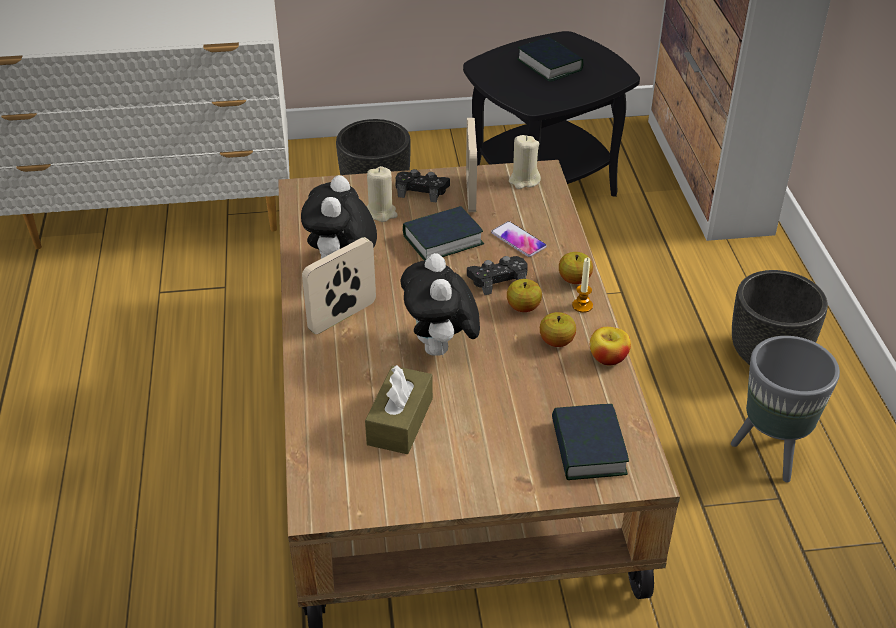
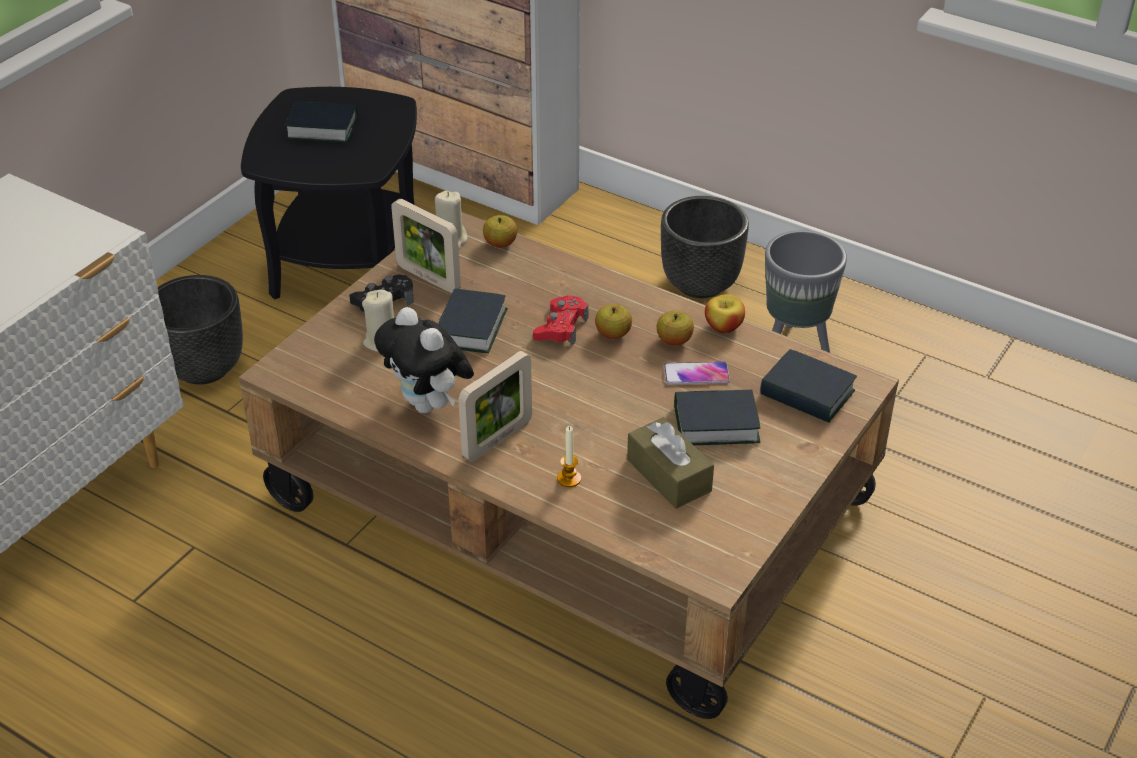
camera: 50 degrees left, 0 degrees up
picture frame [302,237,376,334] -> picture frame turned 135 degrees counterclockwise [458,351,532,462]
plush toy [401,253,480,356] -> none
black game controller [467,256,528,295] -> red game controller [533,295,589,345]
phone [491,221,547,257] -> phone moved to [664,362,730,385]
apple [559,252,593,284] -> apple moved to [483,215,517,248]
candle [572,258,593,313] -> candle moved to [557,426,581,487]
none -> book [674,390,760,445]

